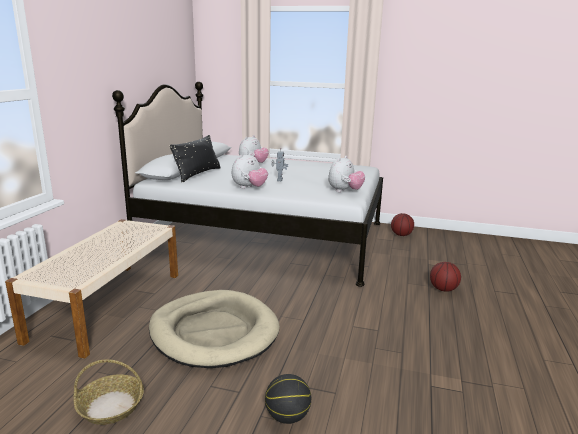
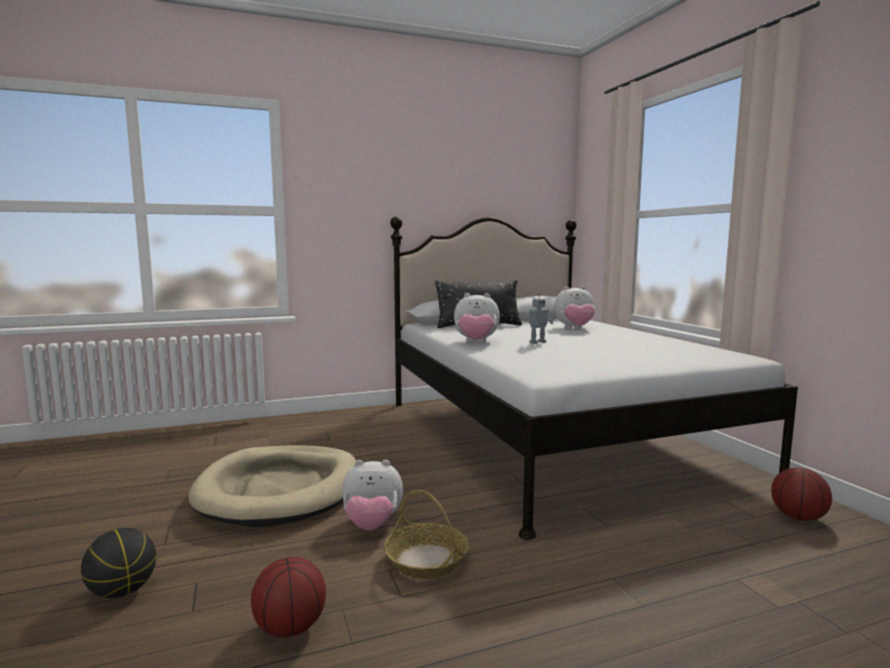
camera: 55 degrees right, 10 degrees down
beige bench [5,219,178,359] -> none
basket [73,359,144,425] -> basket moved to [384,490,469,579]
plush toy [328,156,365,192] -> plush toy moved to [342,460,403,531]
basketball [430,262,461,292] -> basketball moved to [251,557,326,637]

